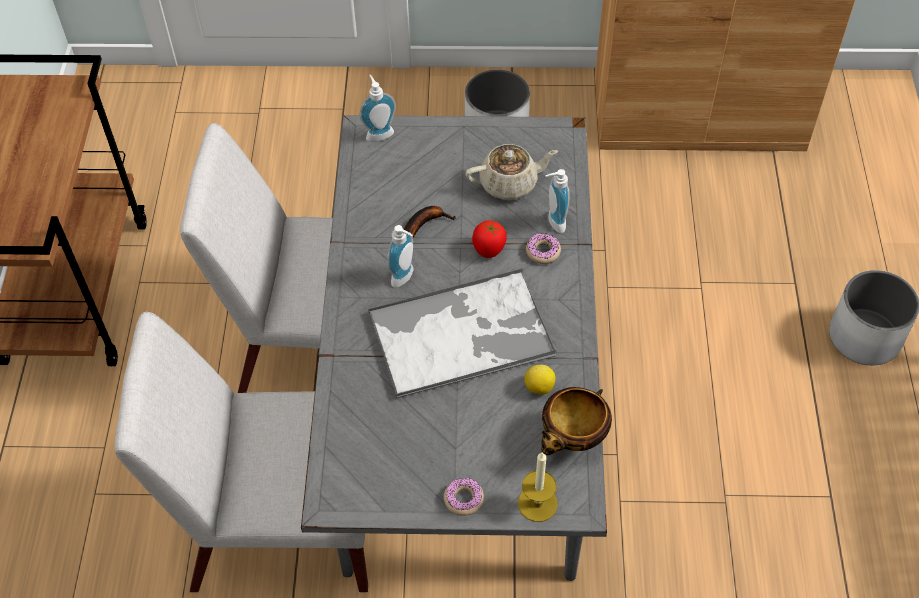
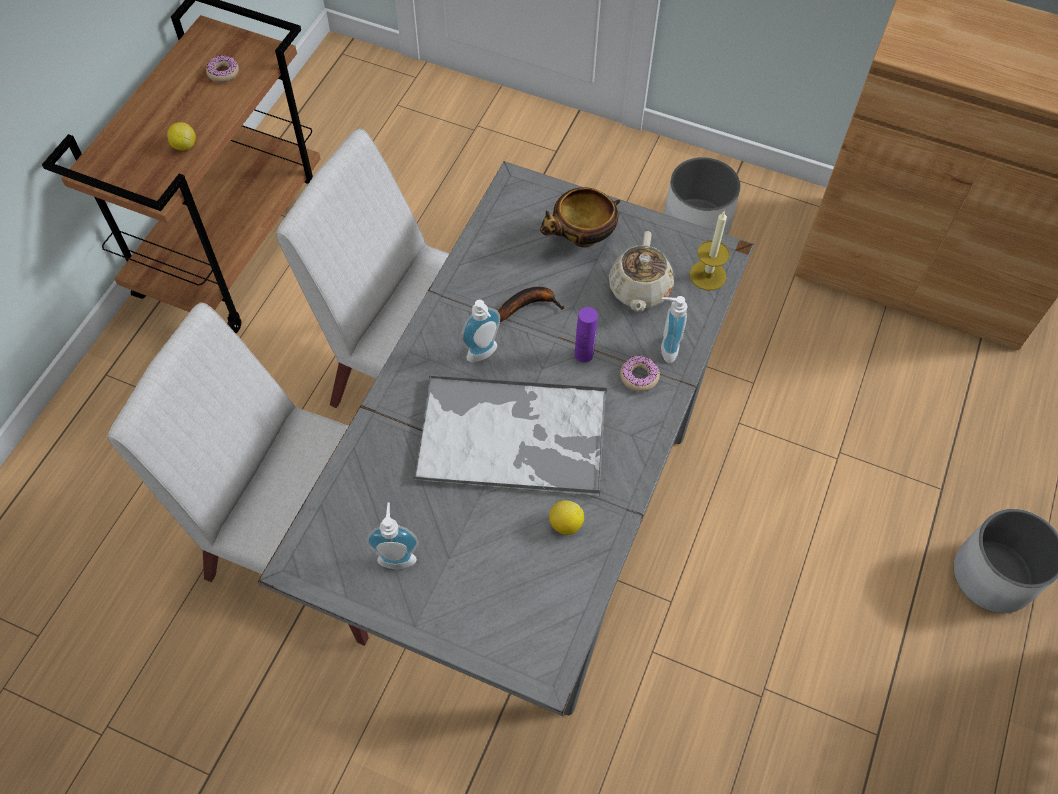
camera: 20 degrees right, 5 degrees up
soap dispenser [360,75,396,142] -> soap dispenser moved to [366,503,419,569]
donut [444,478,484,516] -> donut moved to [206,55,239,82]
beige teapot [465,144,558,200] -> beige teapot turned 90 degrees clockwise [609,231,674,312]
tomato [472,220,507,258] -> purple bottle [575,307,598,363]
candle [518,452,558,522] -> candle moved to [690,212,730,290]
bowl [541,387,612,455] -> bowl moved to [540,187,620,248]
none -> lemon [167,122,196,151]

